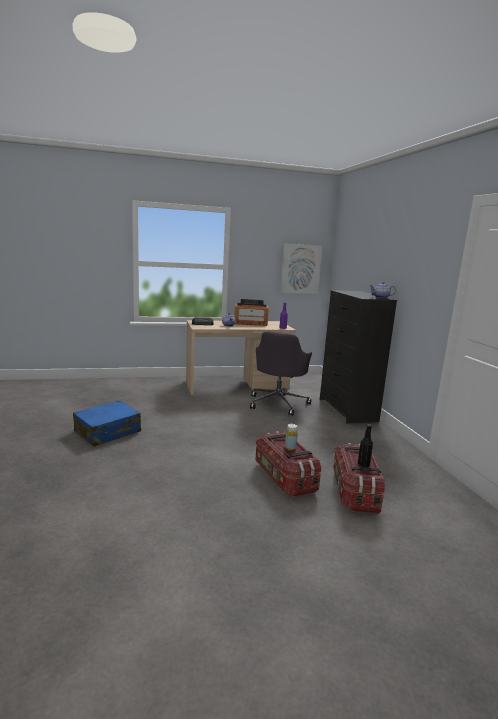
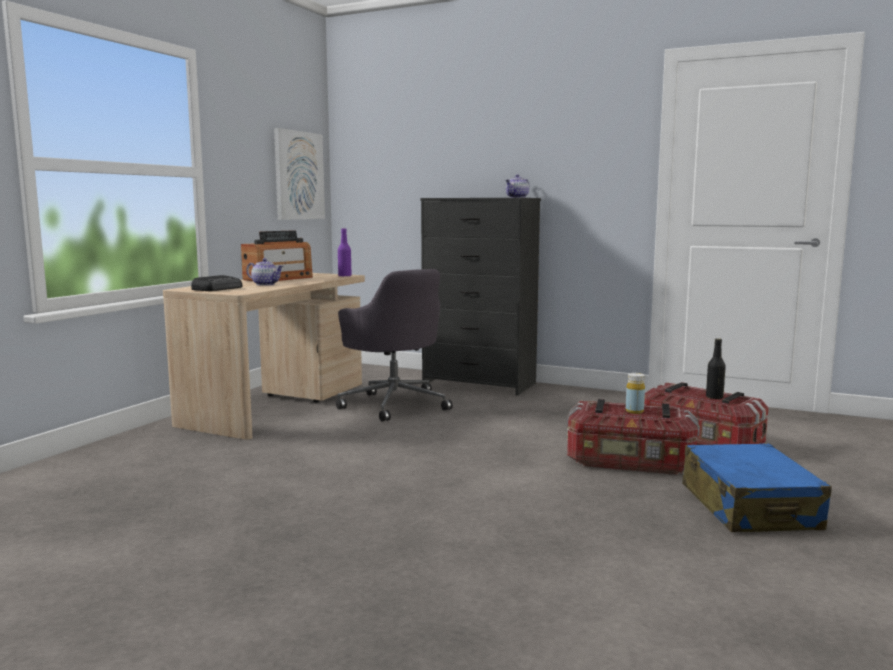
camera: 50 degrees left, 5 degrees down
blue suitcase [73,400,141,446] -> blue suitcase moved to [682,443,832,532]

